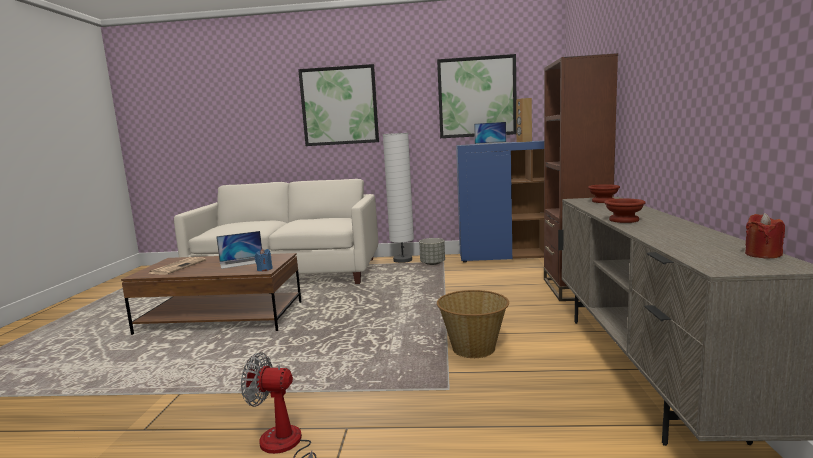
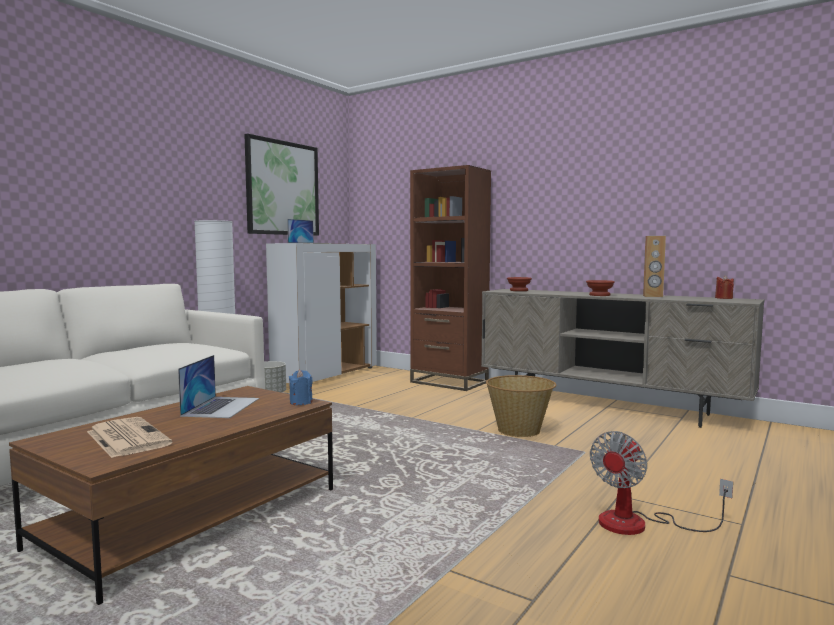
camera: 60 degrees left, 5 degrees down
picture [298,64,379,146] -> none
blue cabinet [456,140,544,263] -> white cabinet [266,243,377,383]
brown speaker [516,98,532,142] -> brown speaker moved to [643,236,666,297]

